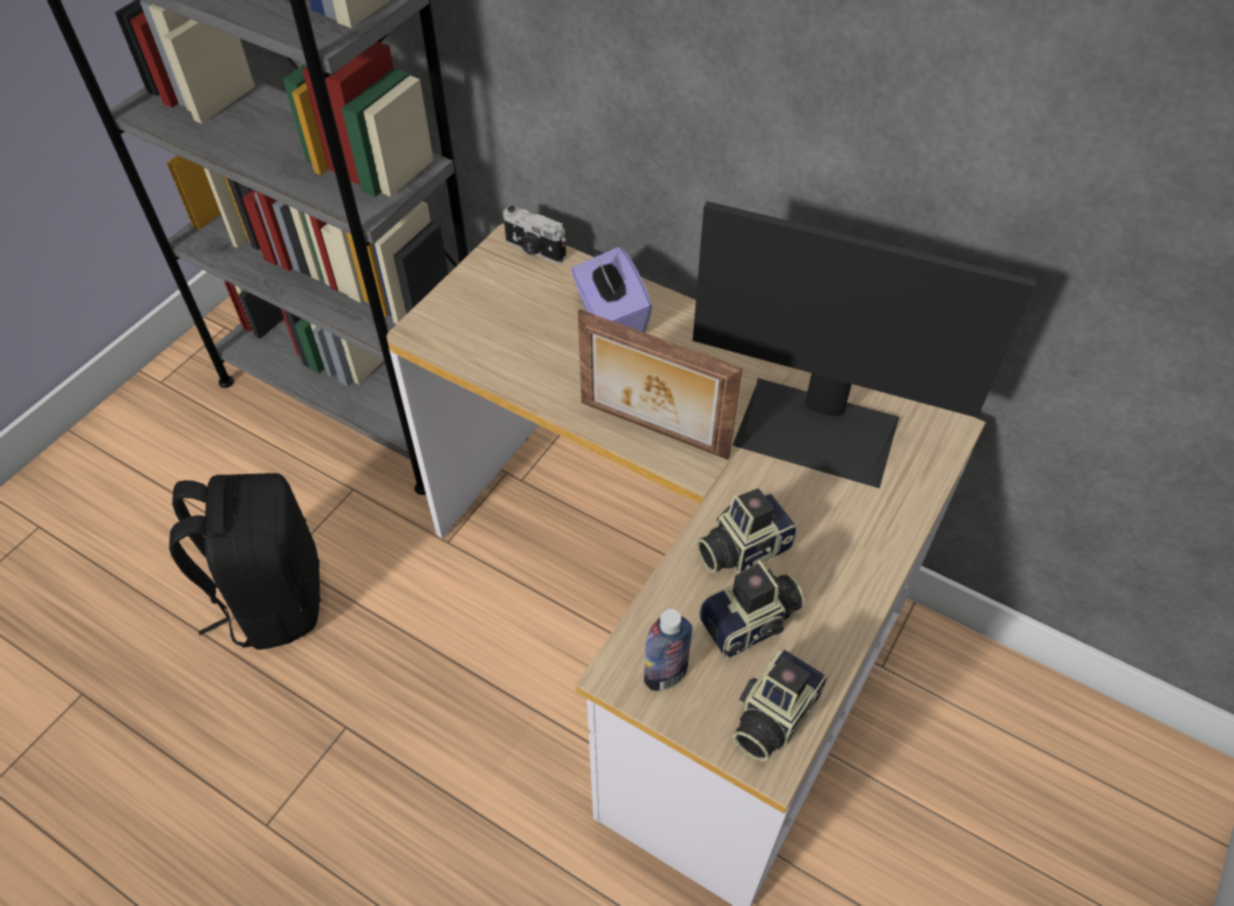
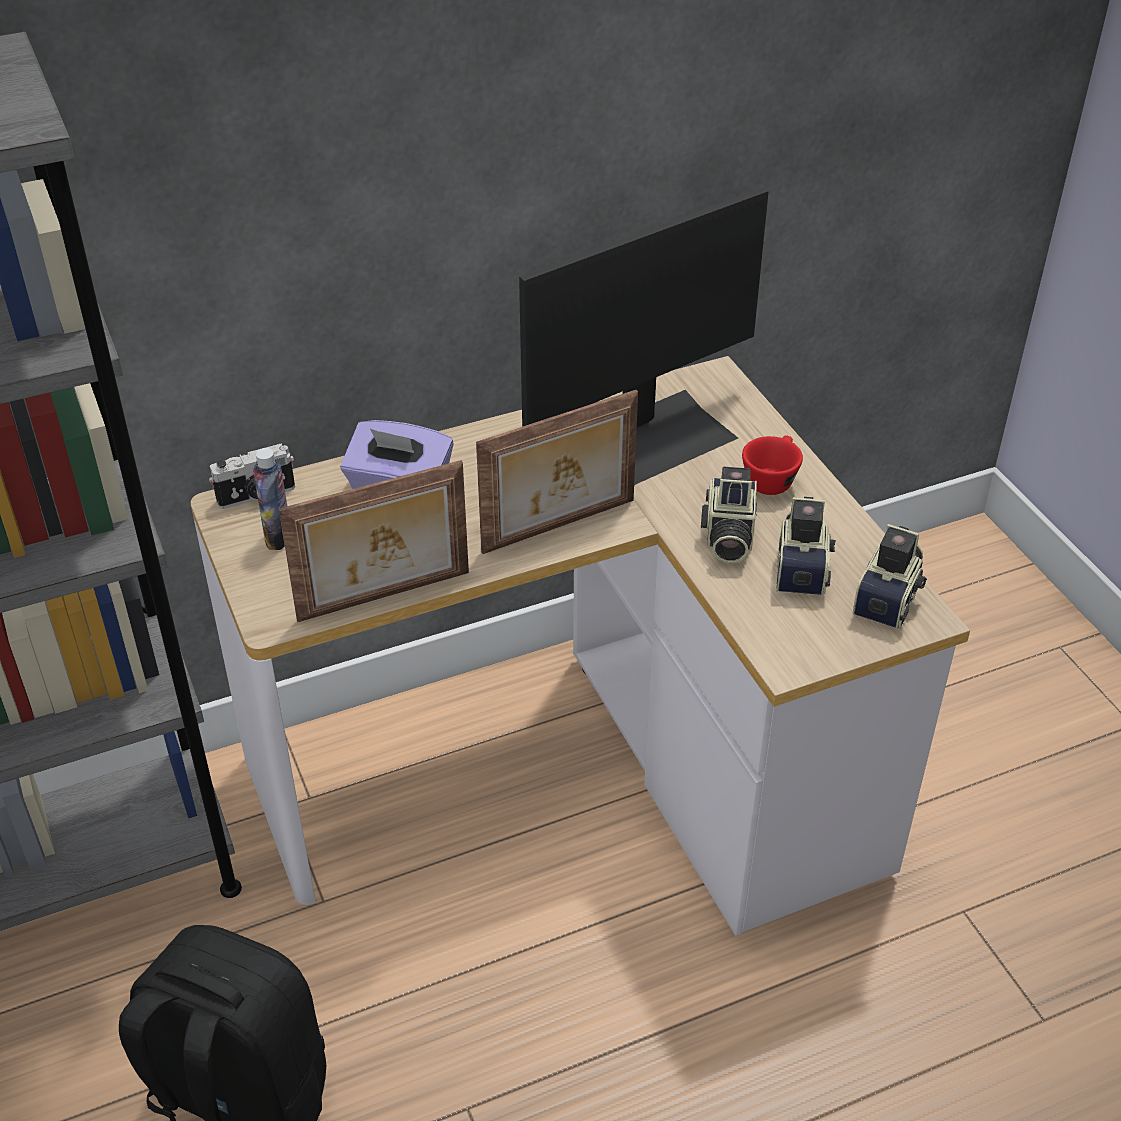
camera: 55 degrees left, 10 degrees down
bottle [644,609,693,691] -> bottle moved to [253,448,287,550]
camera [732,649,828,762] -> camera turned 135 degrees counterclockwise [853,524,927,629]
none -> picture frame [279,460,469,622]
none -> red cup [742,435,803,495]

